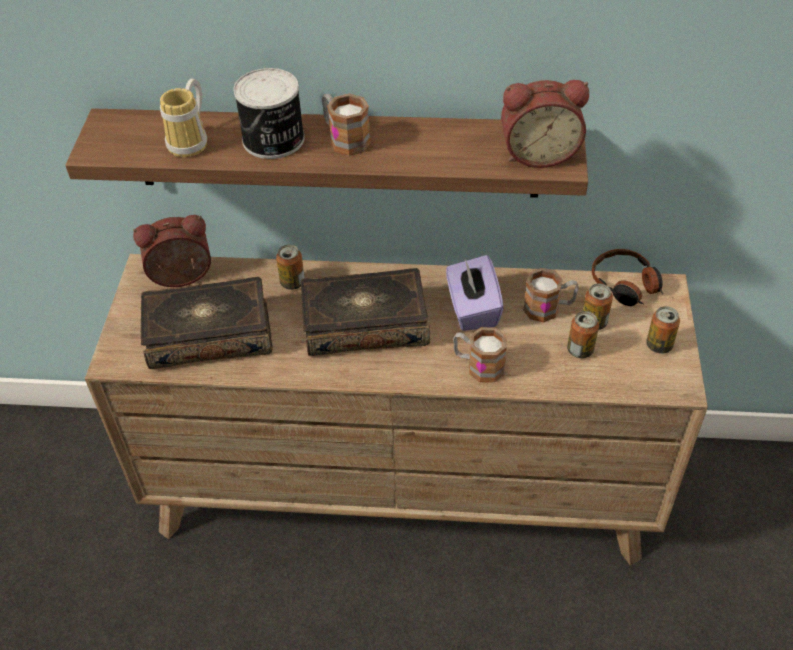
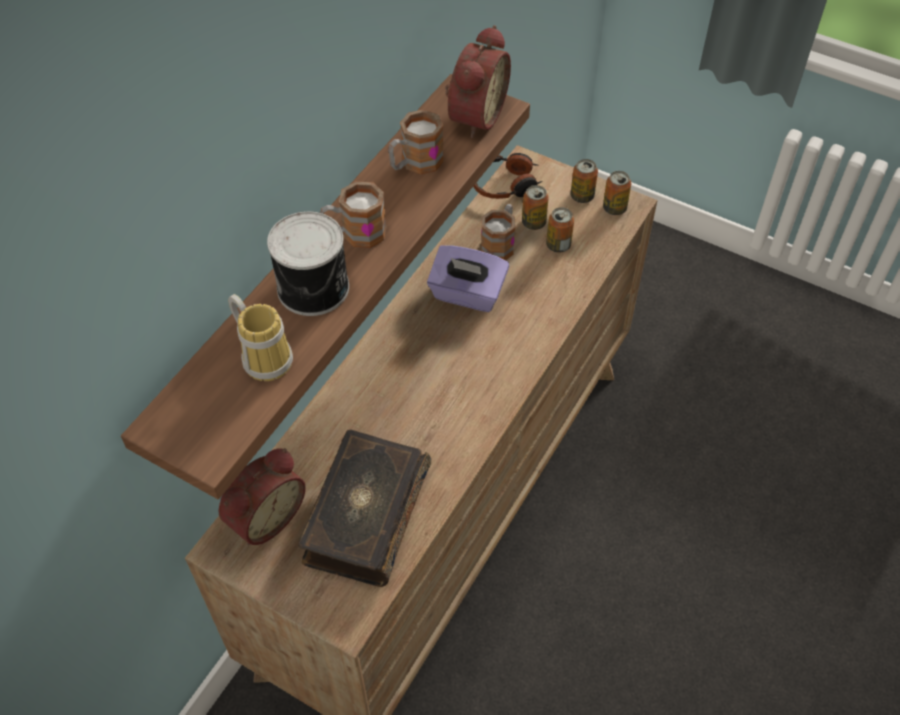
camera: 65 degrees left, 5 degrees up
alarm clock [133,215,211,287] -> alarm clock turned 150 degrees counterclockwise [219,448,306,545]
can [276,245,305,290] -> can moved to [603,171,631,215]
book [300,268,430,356] -> none
mug [453,327,507,382] -> mug moved to [388,109,444,175]

